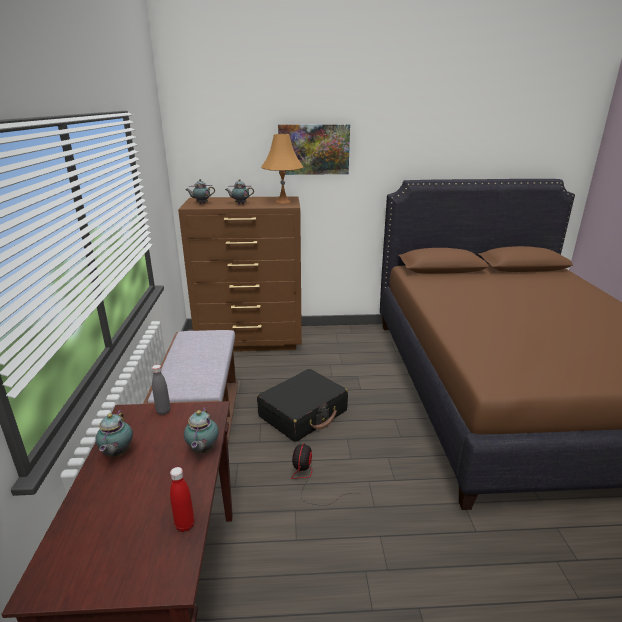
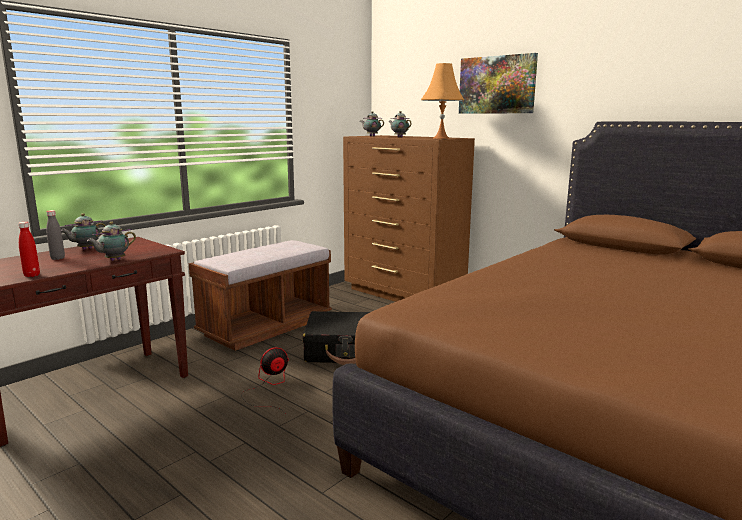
camera: 45 degrees right, 10 degrees down
grey bottle [152,365,170,415] -> grey bottle moved to [46,210,65,260]

